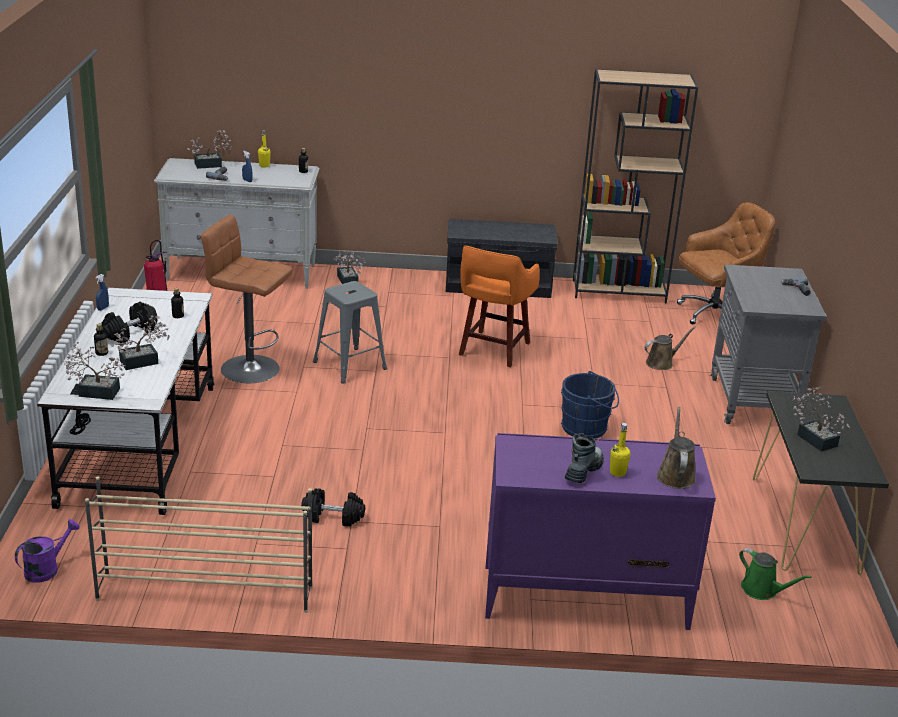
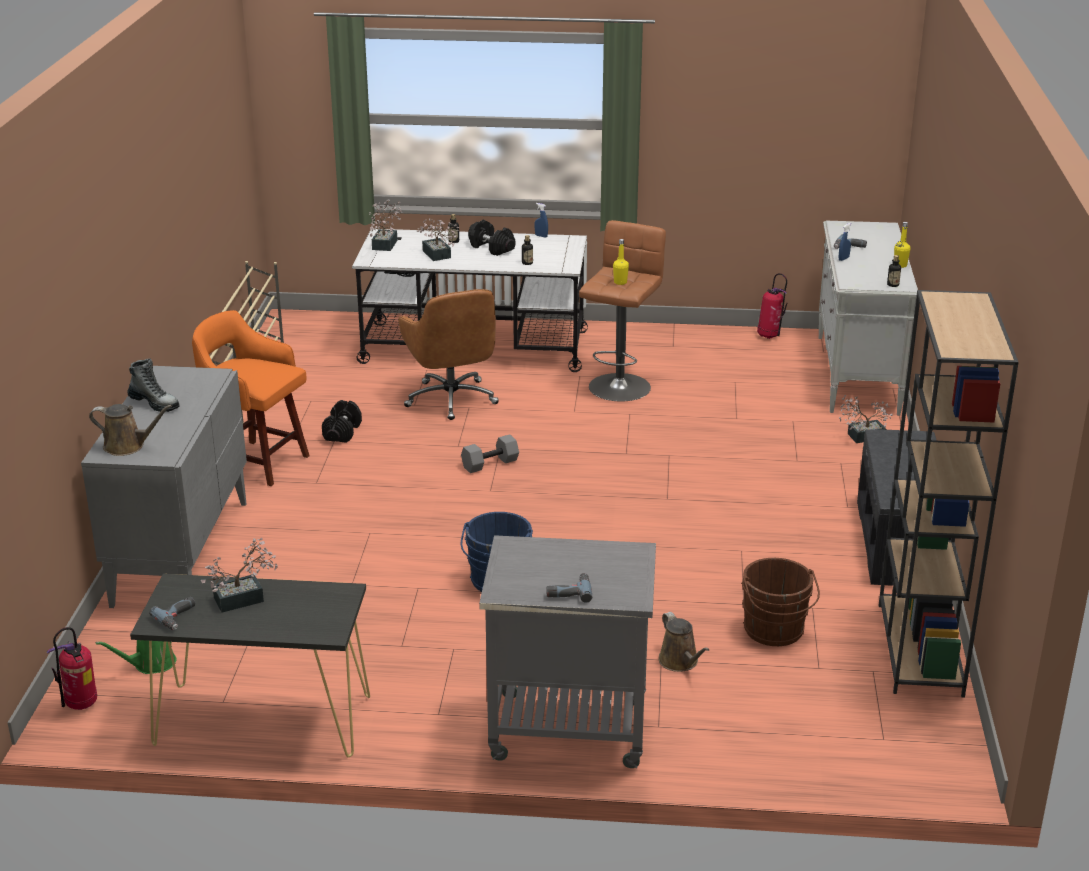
camera: 95 degrees right, 0 degrees up
purple watering can [15,519,80,583] -> none
potted plant [187,130,232,169] -> none
grey stool [313,281,387,384] -> none
orange stool [459,246,540,367] -> orange stool moved to [192,310,310,486]
purple cabinet [485,433,716,630] -> grey cabinet [81,366,247,608]
yellow bottle [610,423,630,477] -> yellow bottle moved to [613,239,629,285]
brown office chair [677,202,775,325] -> brown office chair moved to [398,289,499,420]
none -> fire extinguisher [47,627,97,710]
none -> power drill [149,597,195,630]
none -> grey dumbbell [461,434,519,473]
none -> brown bucket [741,558,820,646]

